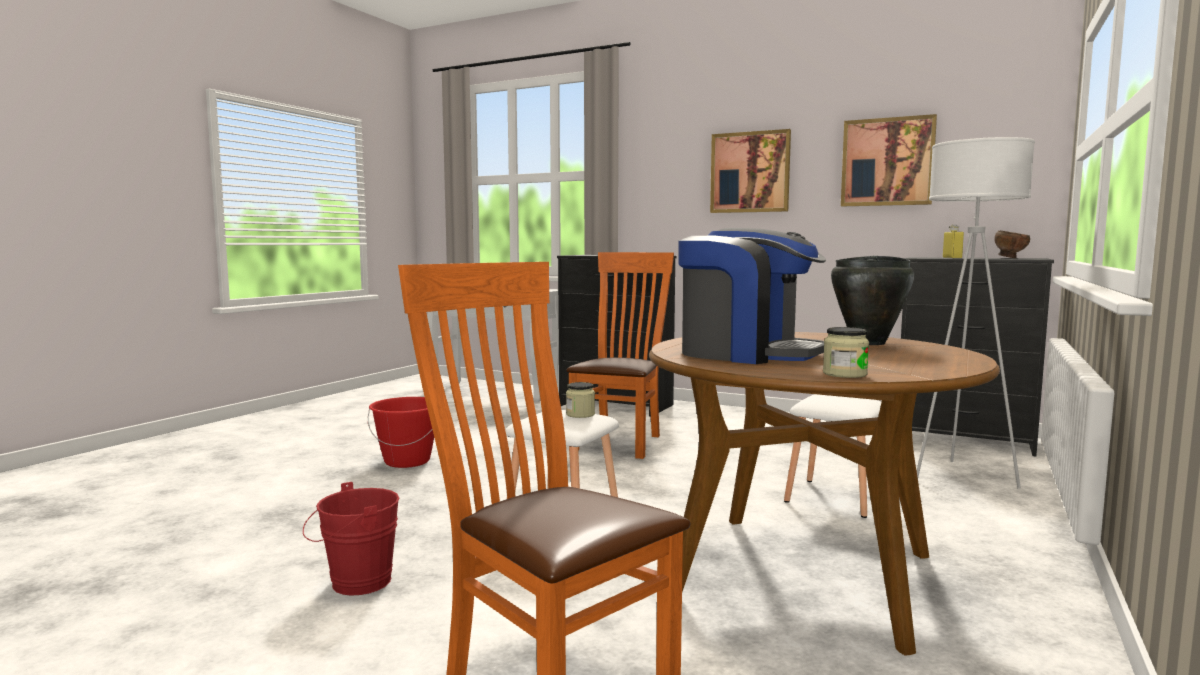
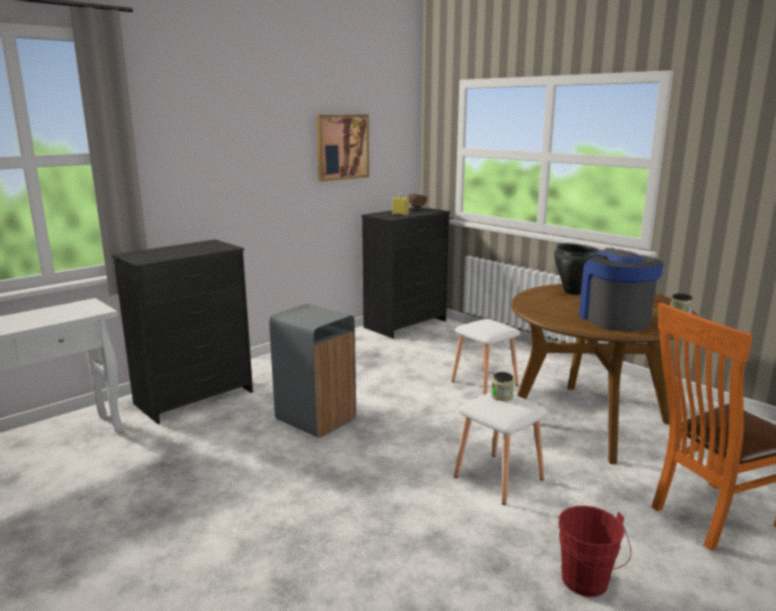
camera: 70 degrees left, 10 degrees up
red bucket [368,397,434,468] -> none
orange chair [567,252,674,459] -> grey trash can [269,304,356,438]
coffee machine [678,228,826,364] -> coffee machine turned 60 degrees counterclockwise [579,248,664,332]
picture [710,129,791,213] -> none
white floor lamp [917,137,1035,488] -> none

